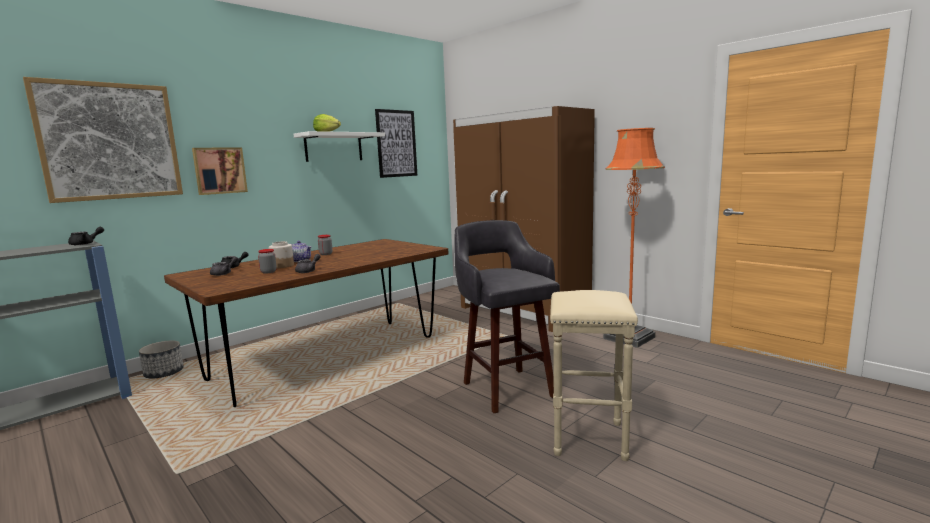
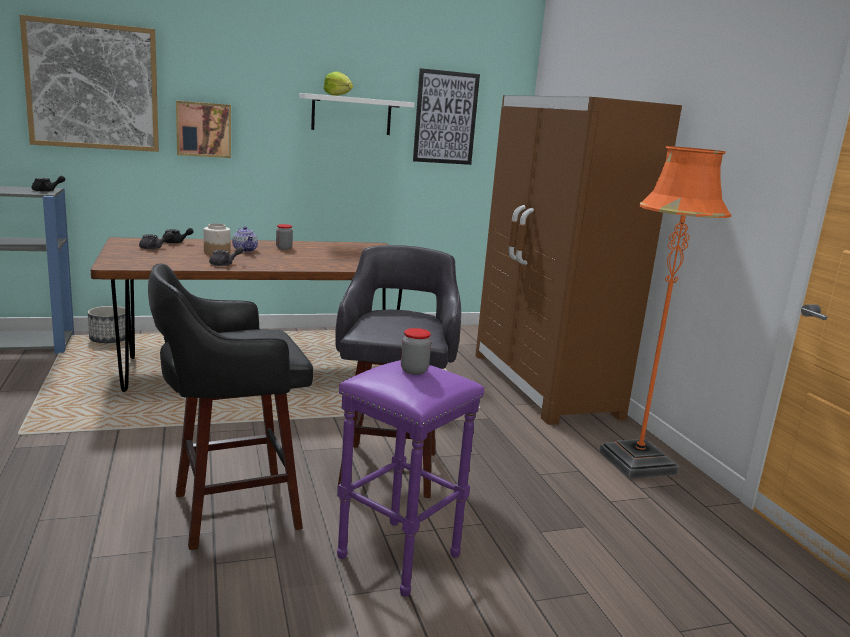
camera: 25 degrees right, 5 degrees up
jar [258,249,277,273] -> jar moved to [401,328,431,375]
beige stool [550,290,638,461] -> purple stool [337,360,484,597]
none -> black stool [148,264,313,550]

